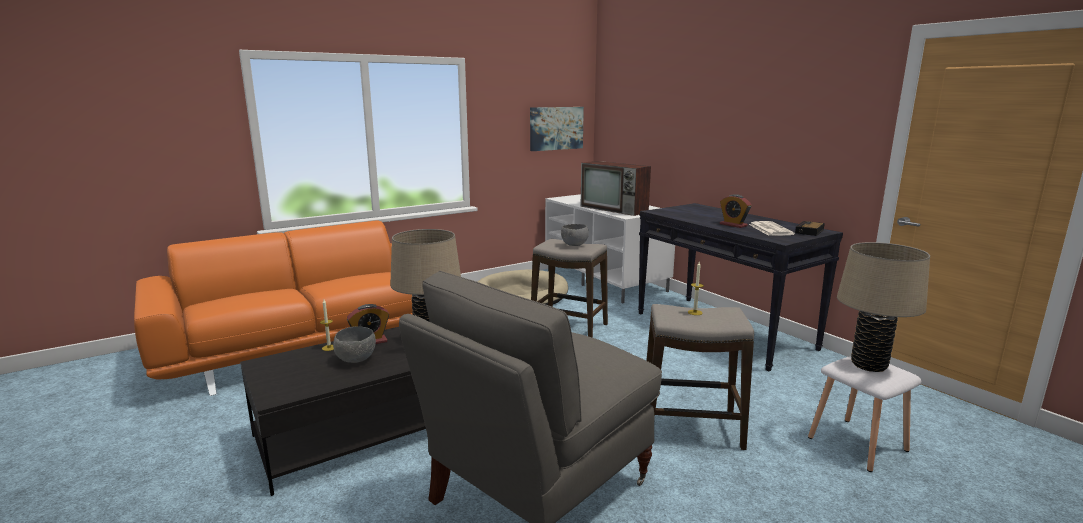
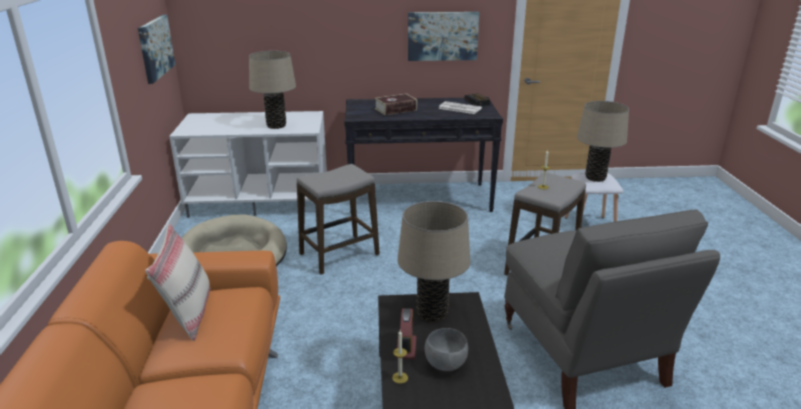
camera: 60 degrees left, 10 degrees up
grey bowl [561,224,589,246] -> none
television [580,161,651,216] -> beige table lamp [249,51,296,129]
alarm clock [720,194,752,228] -> none
none -> beige pillow [145,224,211,341]
none -> book [375,94,417,115]
none -> picture [408,12,479,61]

